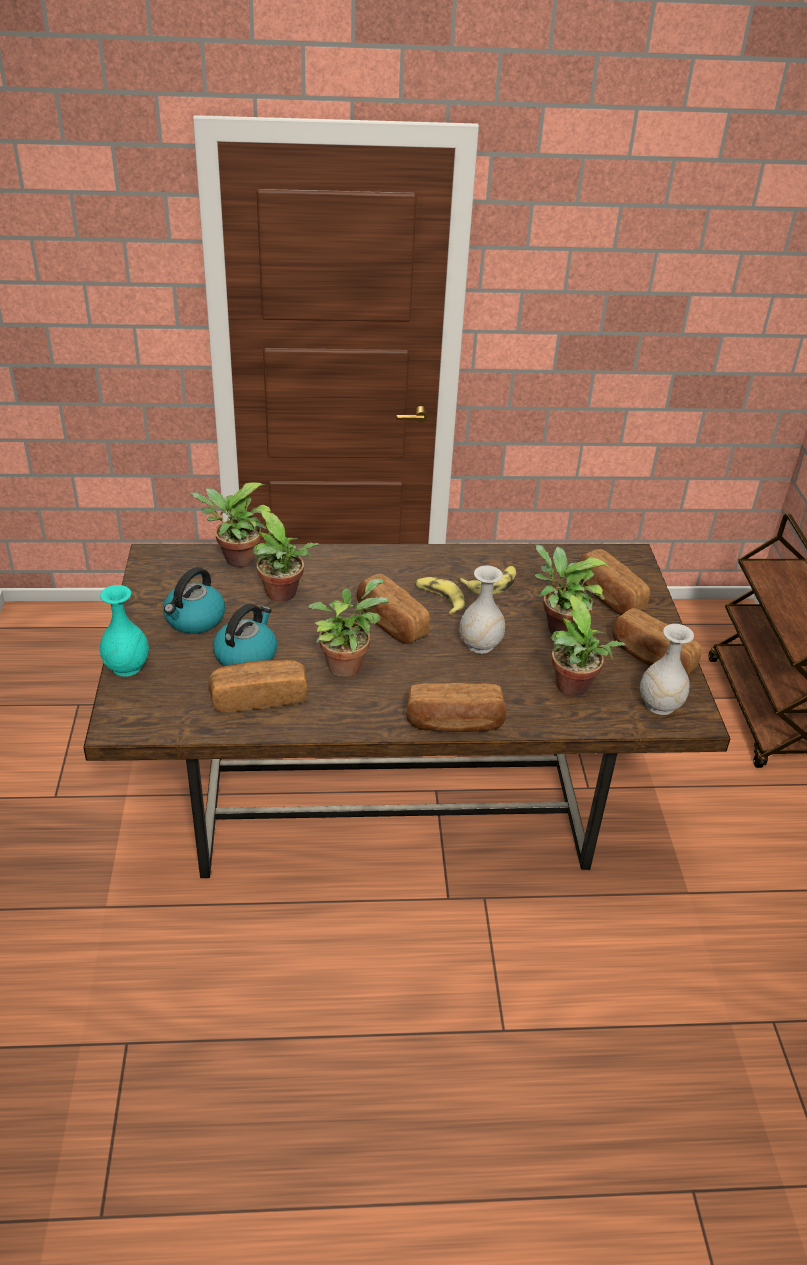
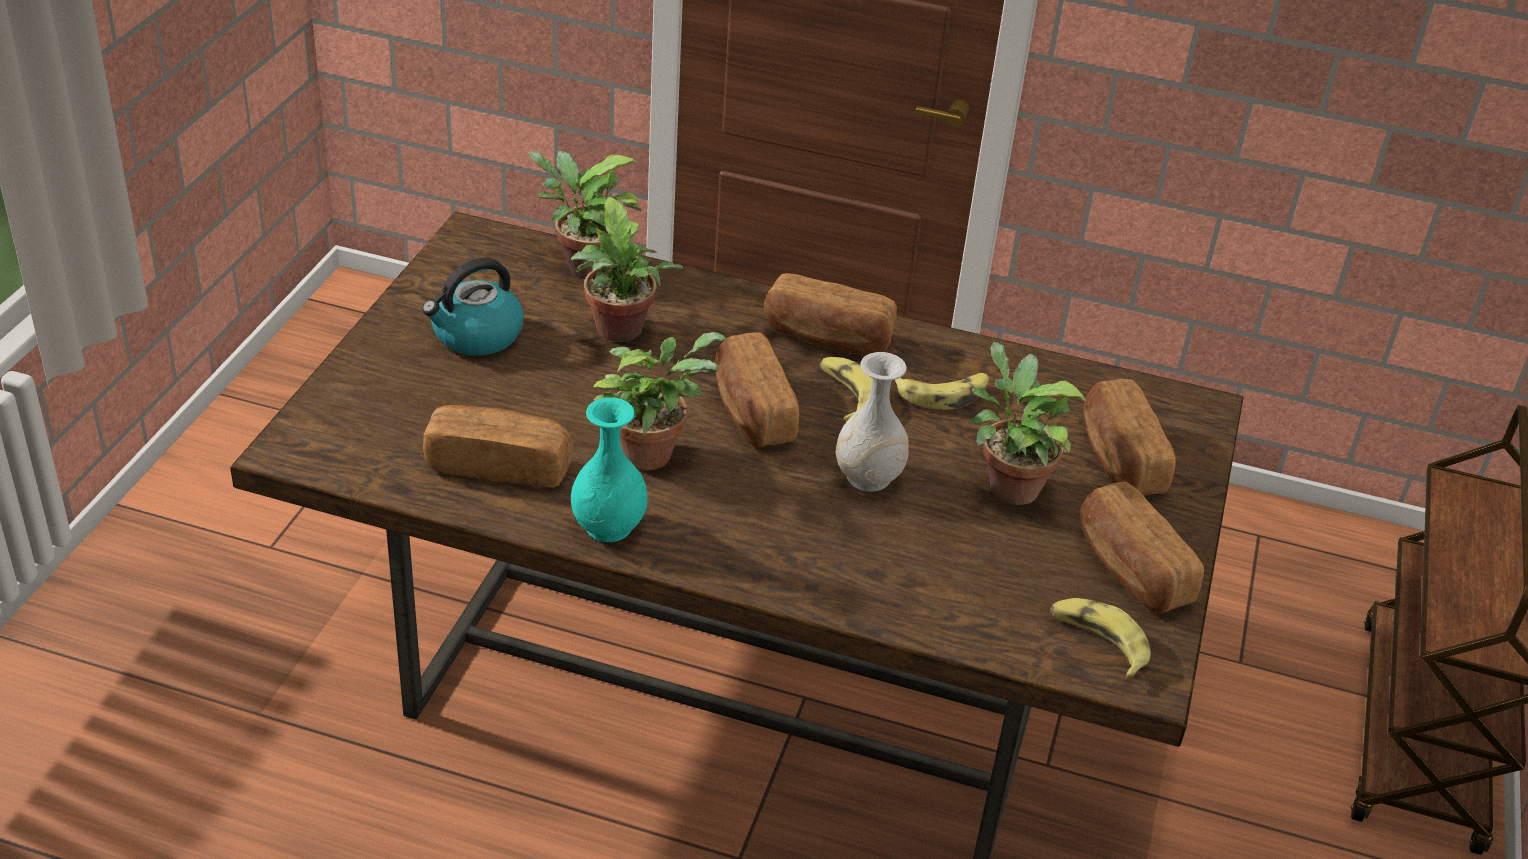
camera: 20 degrees right, 0 degrees up
turquoise vase [100,585,149,677] -> turquoise vase moved to [571,397,648,542]
kettle [213,604,277,666] -> none
bread [407,683,506,732] -> bread moved to [764,273,897,355]
potted plant [551,595,626,696] -> none
white vase [640,624,694,715] -> banana [1050,598,1151,680]

